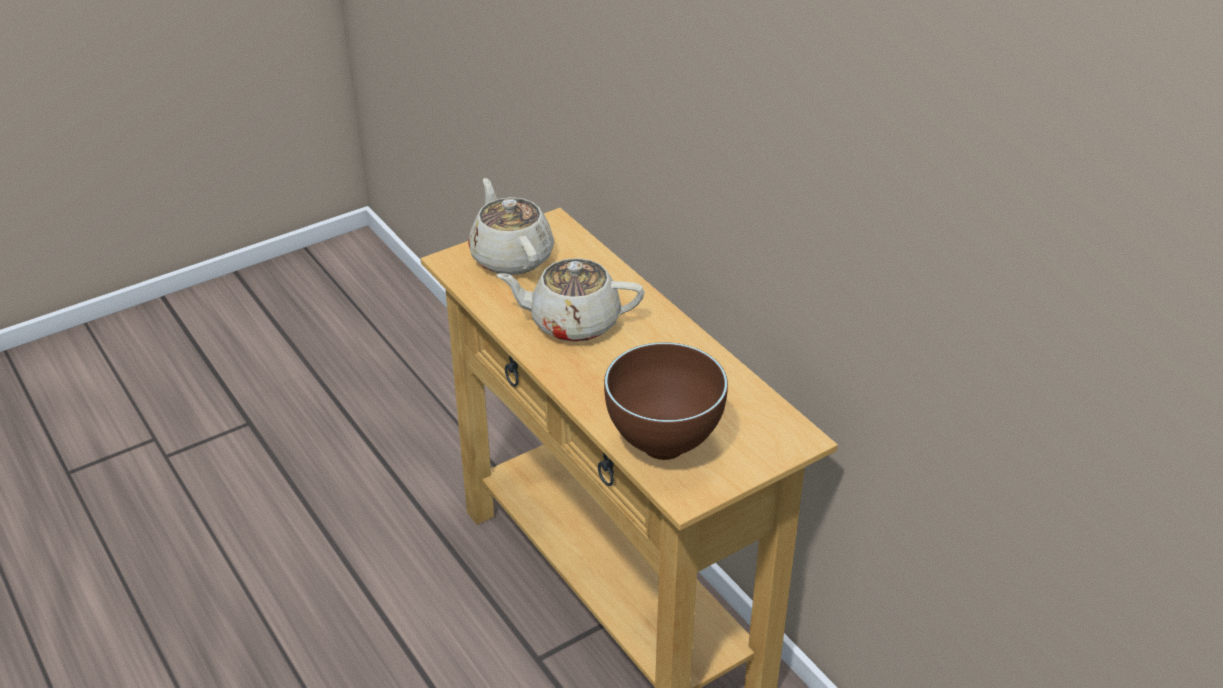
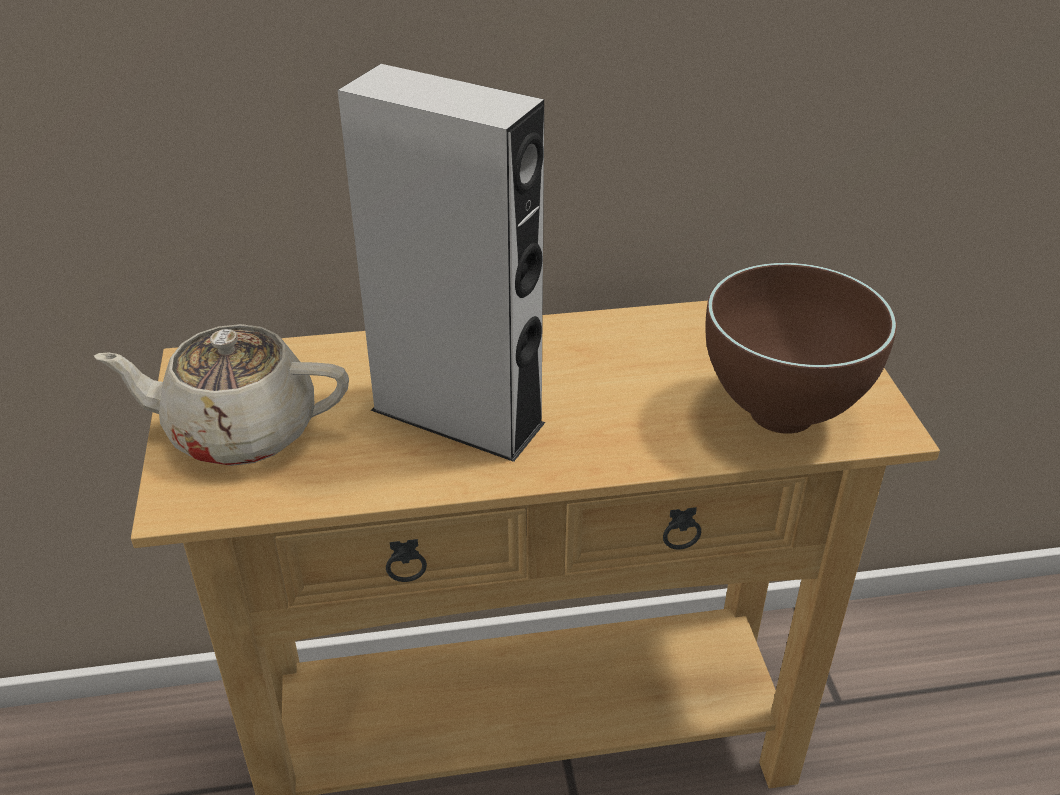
camera: 65 degrees left, 0 degrees up
beige teapot [496,258,645,342] -> grey speaker [338,64,546,462]

